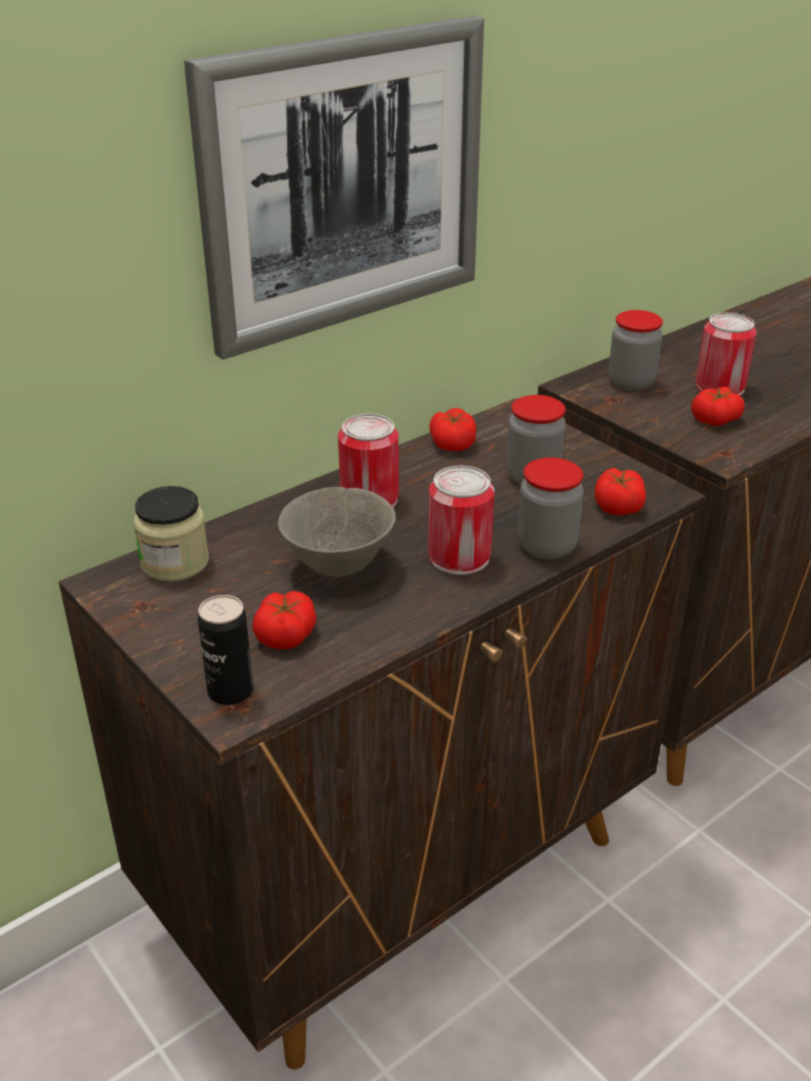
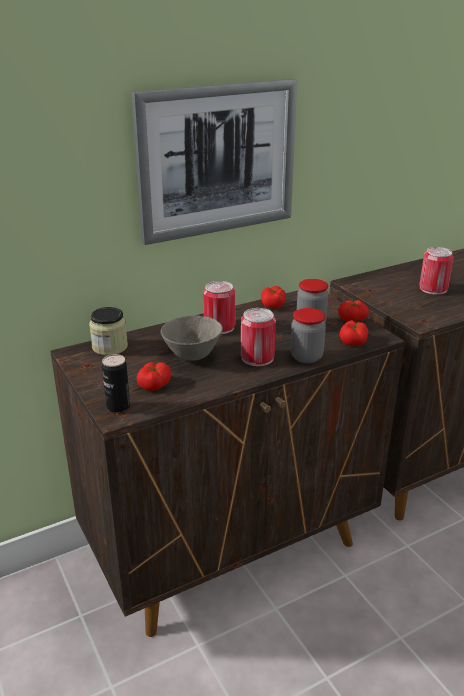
camera: 10 degrees right, 5 degrees down
jar [608,310,663,391] -> none
tomato [691,386,745,426] -> tomato moved to [338,300,369,322]

